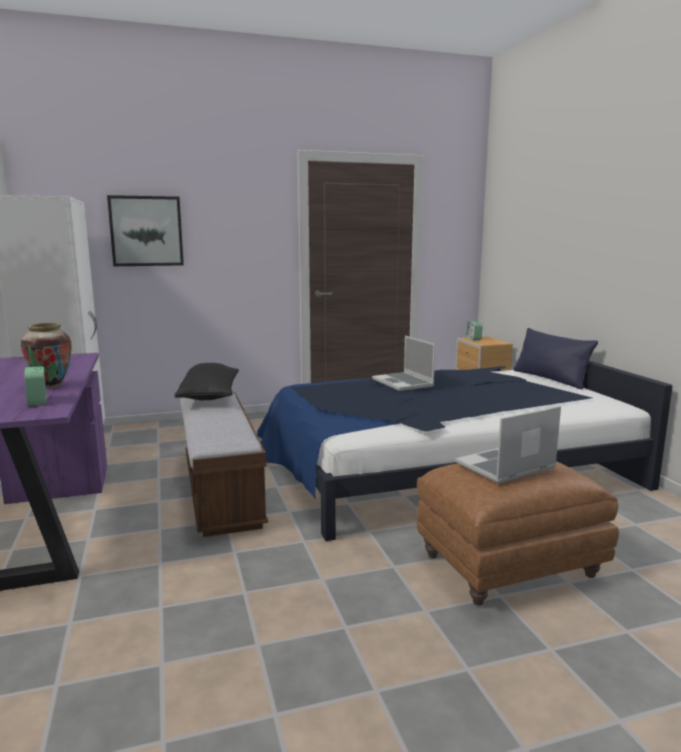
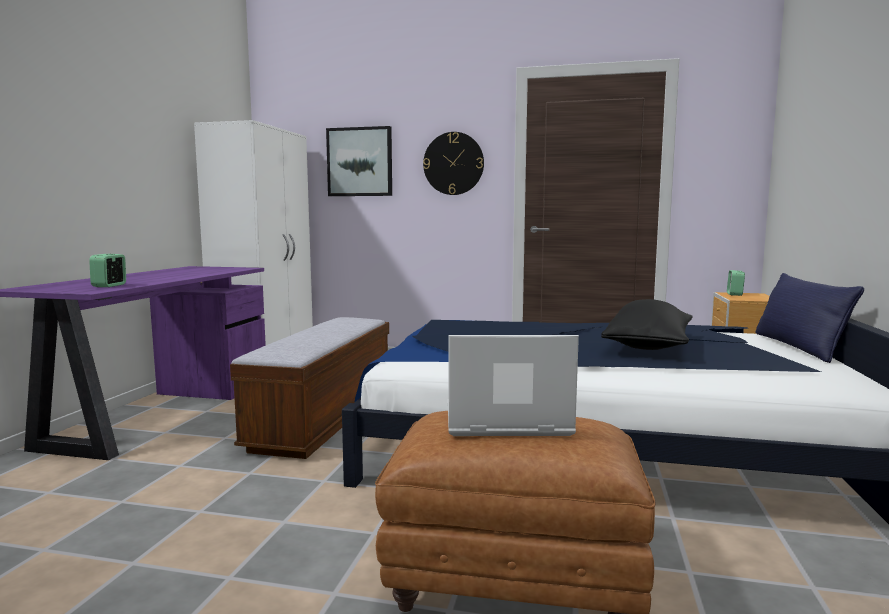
camera: 30 degrees right, 5 degrees down
vase [21,323,71,388] -> none
black pillow [175,363,239,400] -> black pillow moved to [601,299,692,350]
laptop [372,336,435,391] -> none
none -> wall clock [423,132,484,195]

